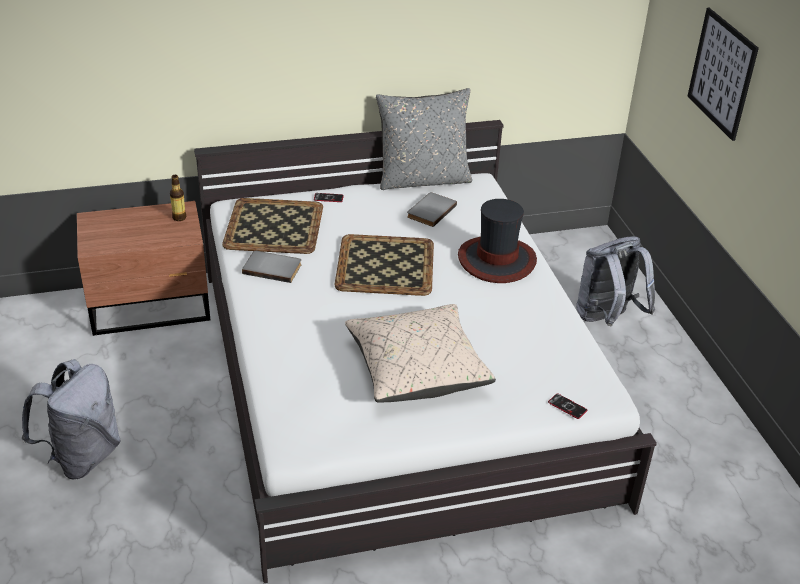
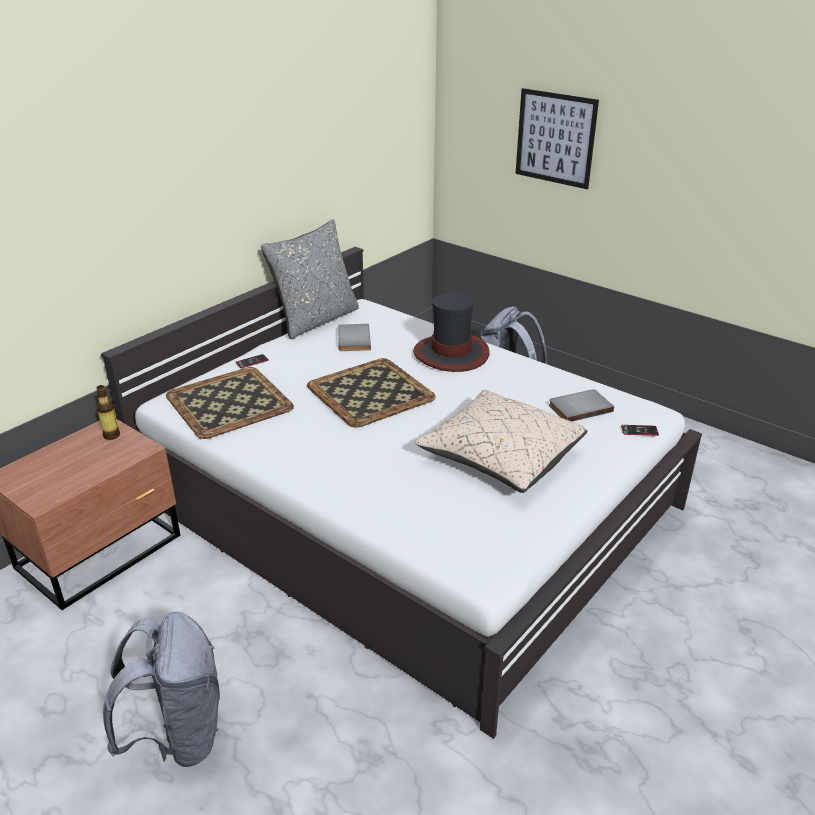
camera: 35 degrees left, 5 degrees down
grey book [242,251,301,283] -> grey book moved to [549,389,614,421]

